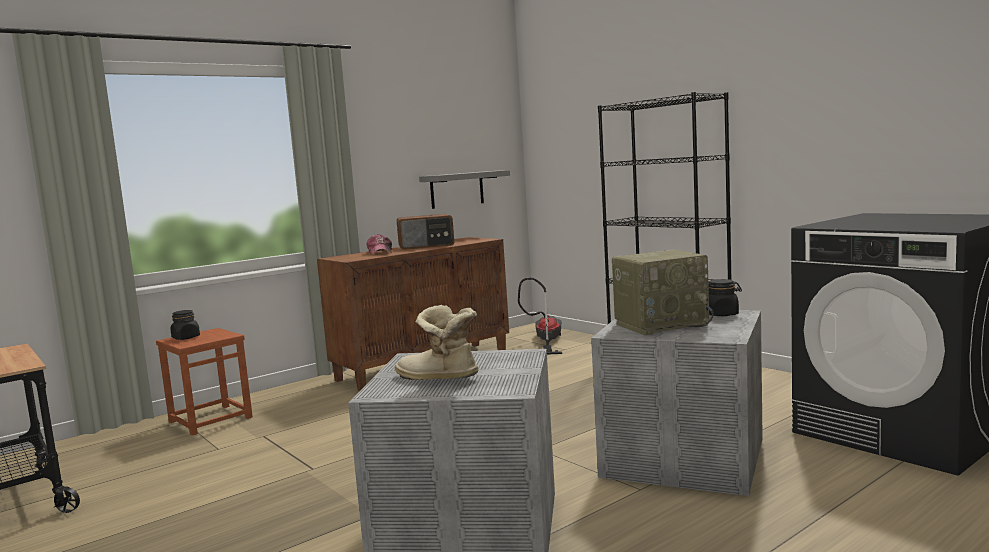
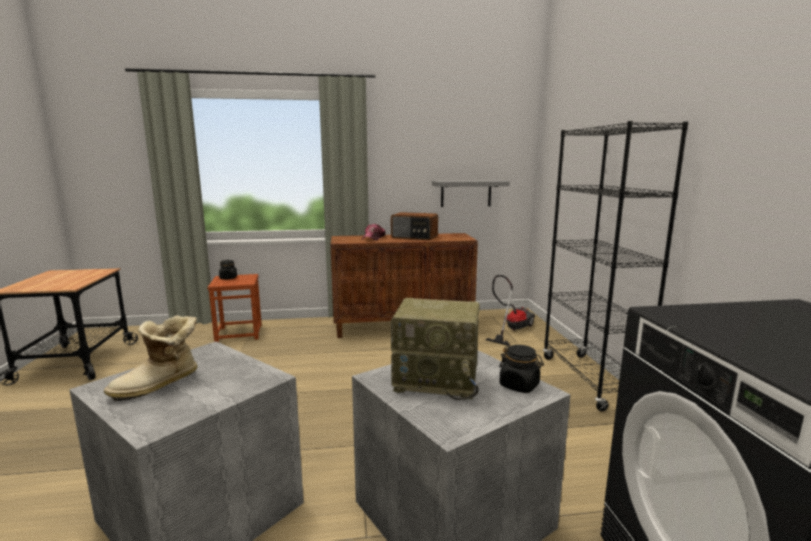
camera: 30 degrees right, 5 degrees up
boot [395,305,478,380] -> boot turned 105 degrees counterclockwise [104,315,198,401]

